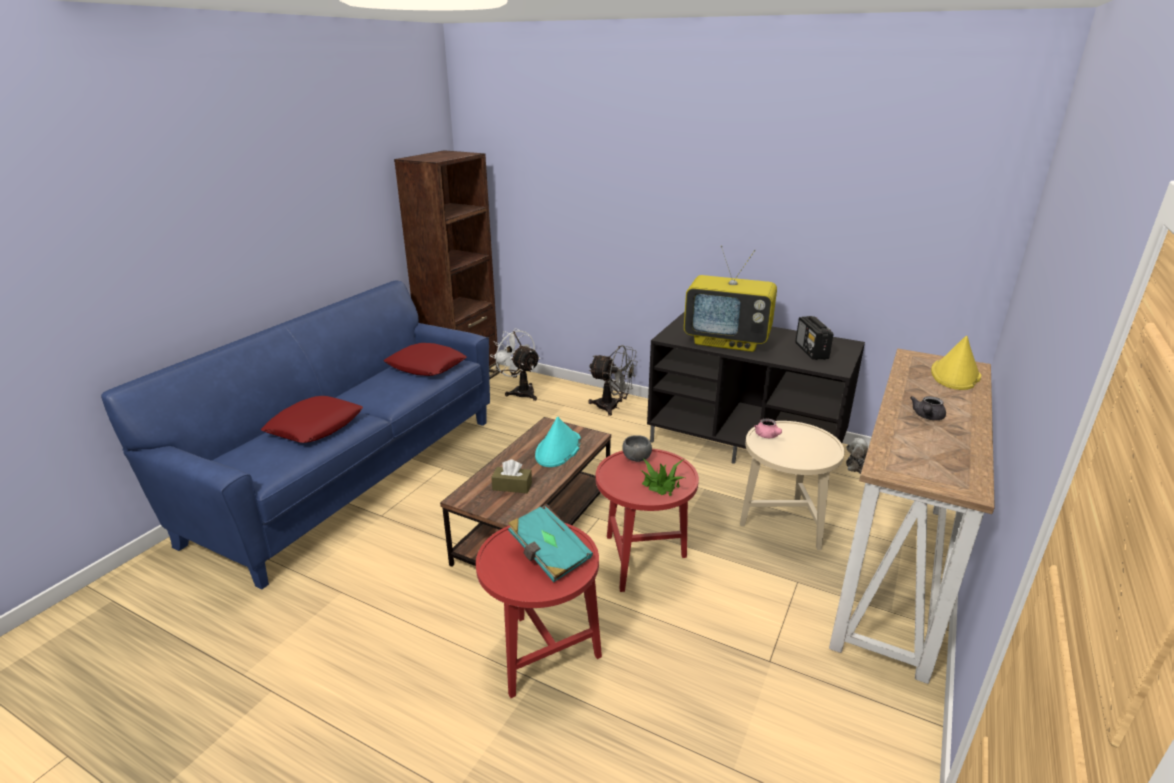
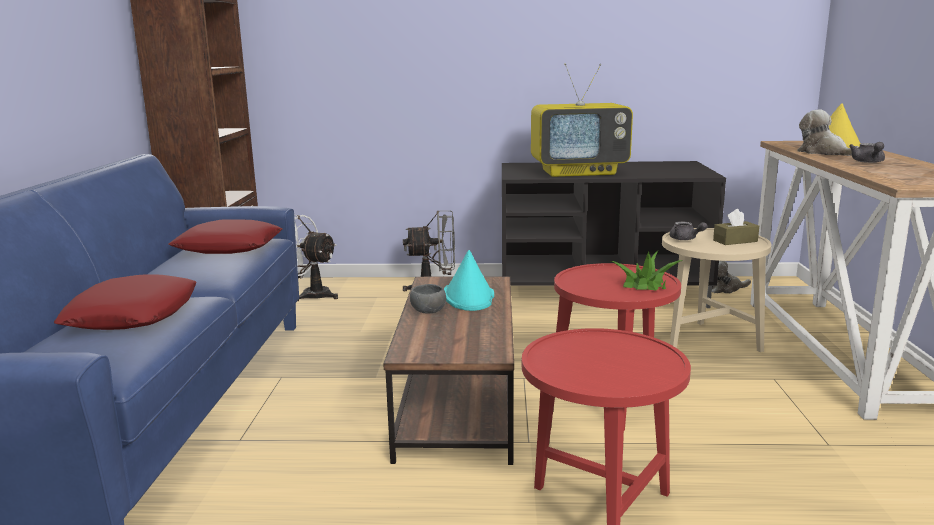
camera: 25 degrees left, 10 degrees down
brown tissue box [491,459,532,493] -> brown tissue box moved to [713,209,759,245]
turquoise book [508,504,593,582] -> none
grey bowl [622,435,652,462] -> grey bowl moved to [410,284,446,314]
pink teapot [754,419,782,438] -> grey teapot [670,222,708,240]
radio [795,316,833,360] -> none
none -> plush toy [797,109,859,156]

